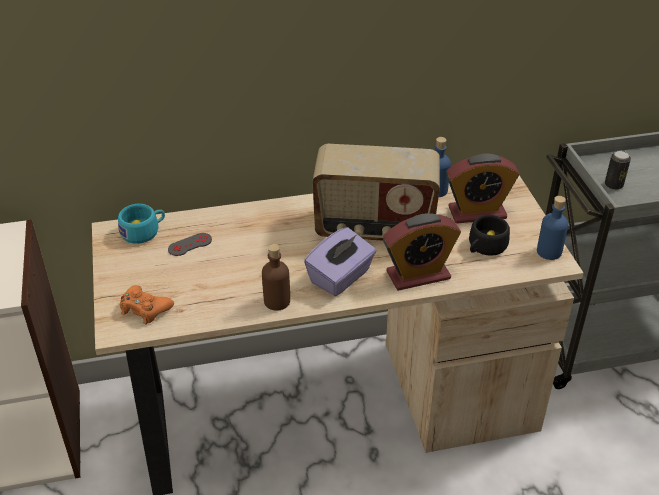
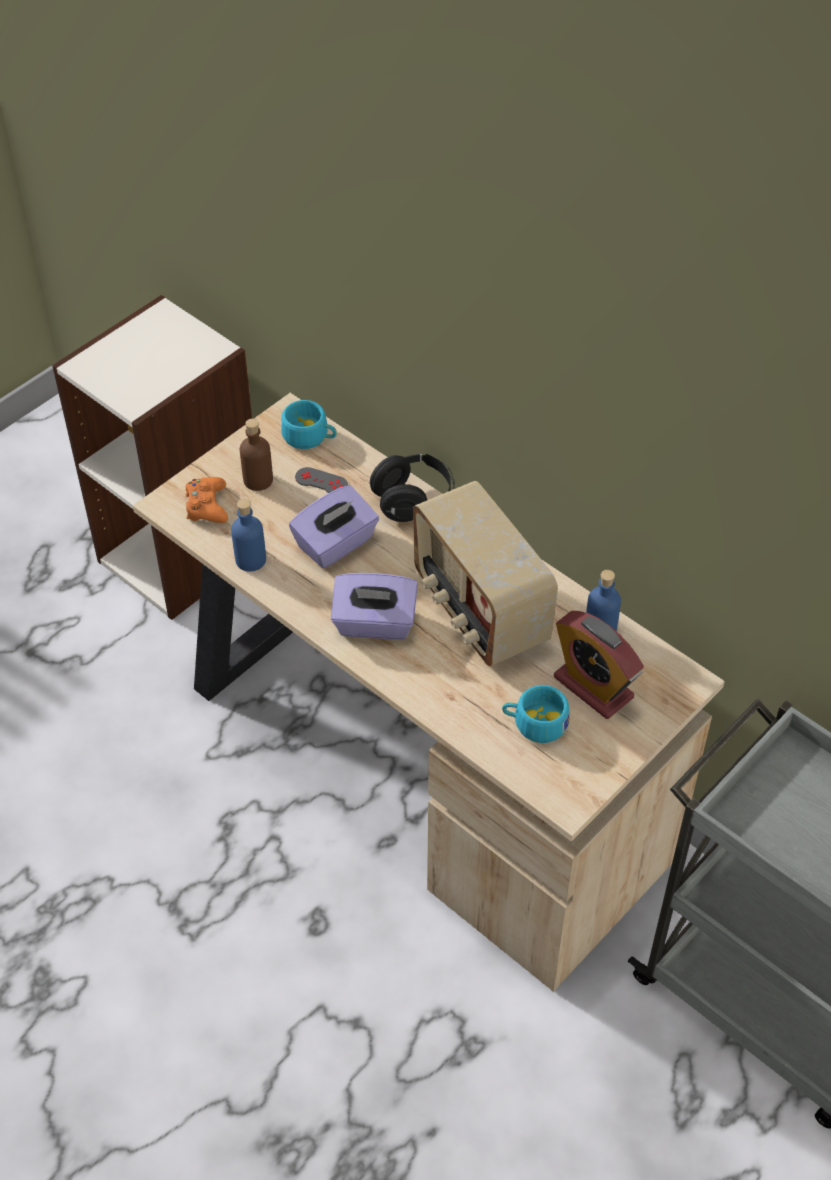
camera: 55 degrees right, 10 degrees up
brown bottle [262,244,290,311] -> brown bottle moved to [240,419,273,491]
alarm clock [383,213,461,291] -> none
black cup [469,215,510,256] -> turquoise cup [502,685,569,743]
blue bottle [537,196,568,260] -> blue bottle moved to [231,499,266,572]
can [605,151,631,190] -> none
none -> purple tissue box [289,485,379,568]
none -> black headphones [370,454,454,522]

